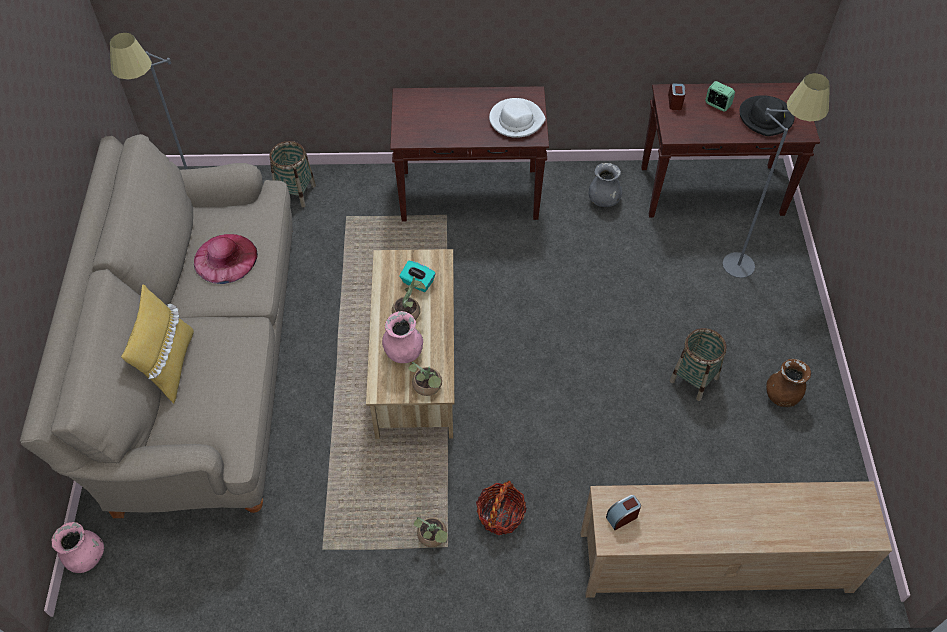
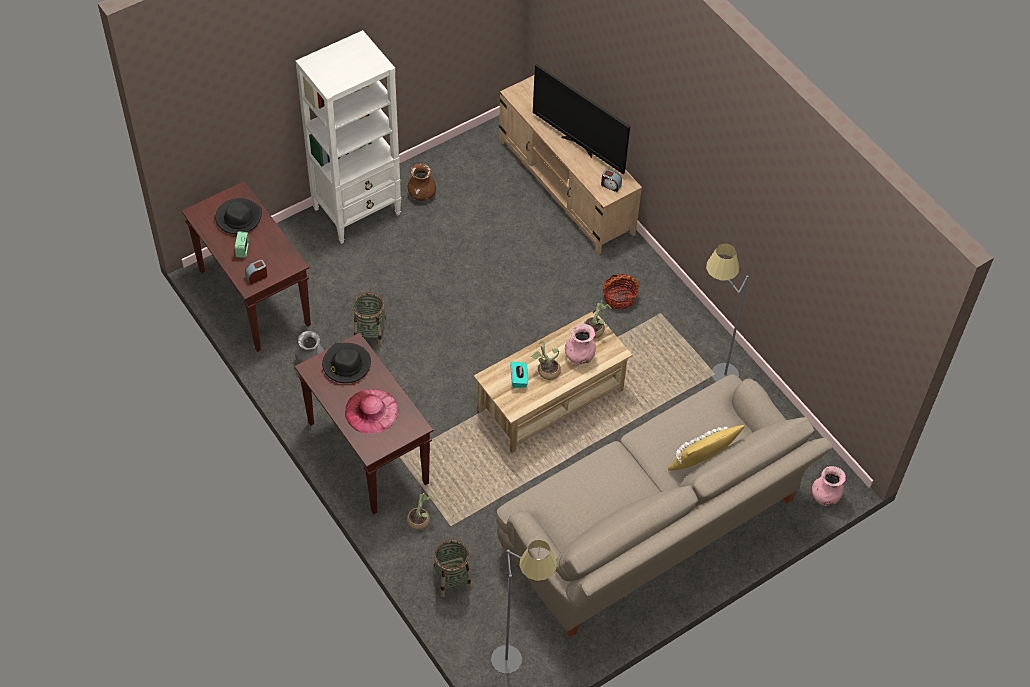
camera: 125 degrees left, 0 degrees up
pink hat [194,234,258,284] -> pink hat moved to [345,389,398,434]
potted plant [414,517,448,547] -> potted plant moved to [407,493,434,530]
white hat [489,98,546,138] -> black hat [322,343,371,383]
basket [670,328,727,401] -> basket moved to [352,292,387,347]
grey floor lamp [723,73,830,278] -> grey floor lamp moved to [706,243,748,382]
none -> white bookcase [296,30,401,244]
none -> television [533,64,630,174]

